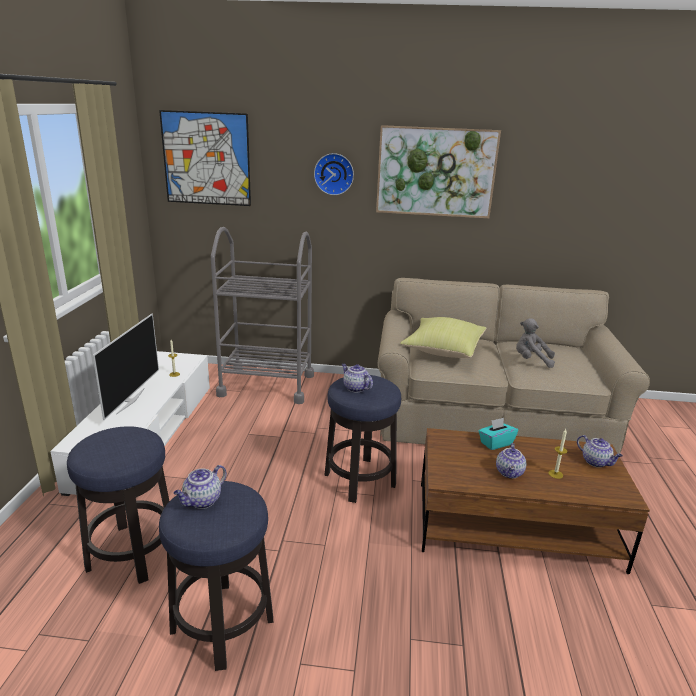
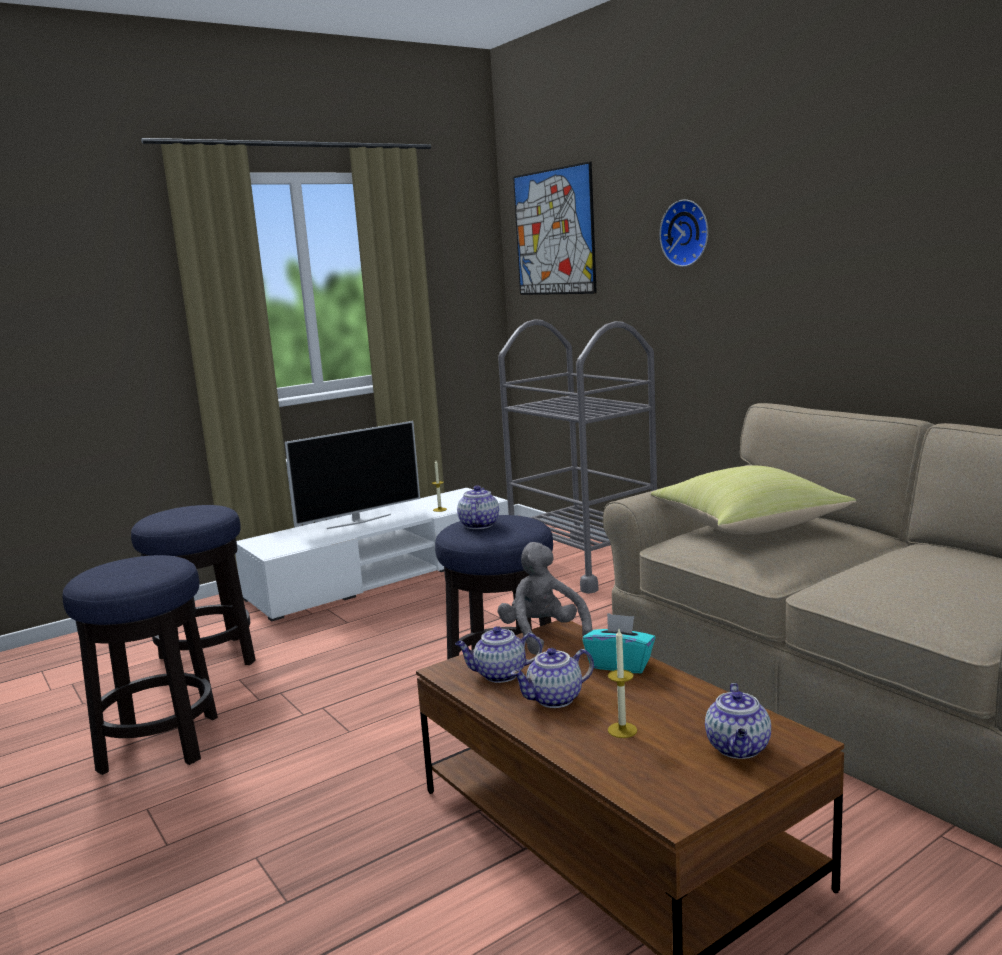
camera: 50 degrees right, 10 degrees down
teapot [174,465,227,509] -> teapot moved to [455,626,542,683]
picture [376,125,501,218] -> none
grey plush toy [516,318,555,368] -> grey plush toy moved to [498,542,592,655]

